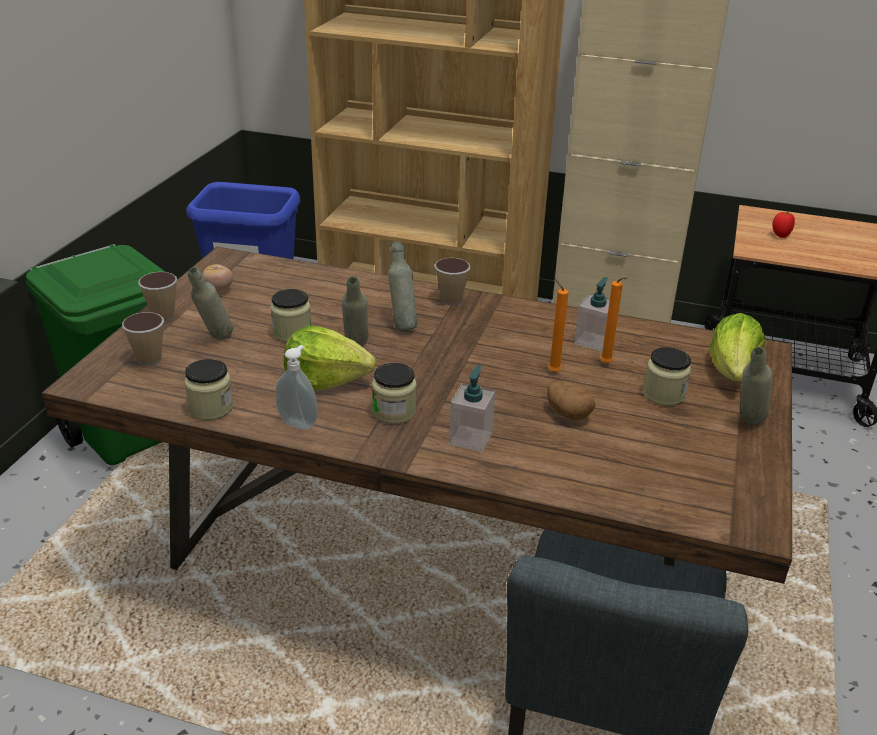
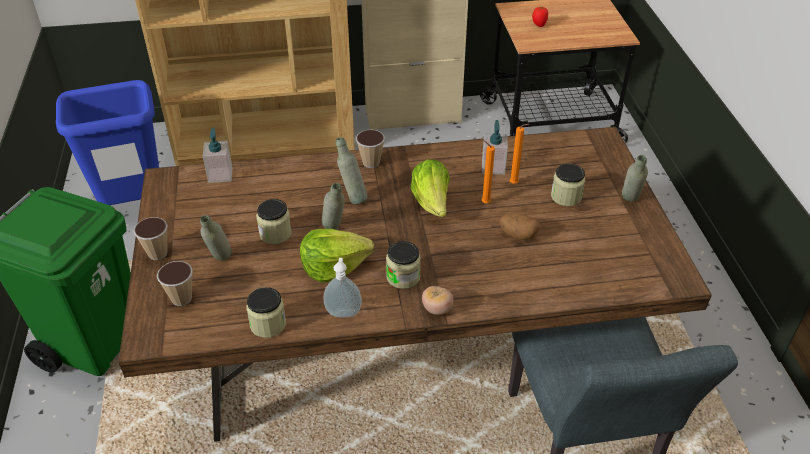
camera: 25 degrees left, 10 degrees up
tomato [202,264,233,292] -> tomato moved to [422,286,453,315]
soap dispenser [449,365,495,452] -> soap dispenser moved to [203,127,232,183]
lettuce [709,313,765,381] -> lettuce moved to [411,159,450,217]

